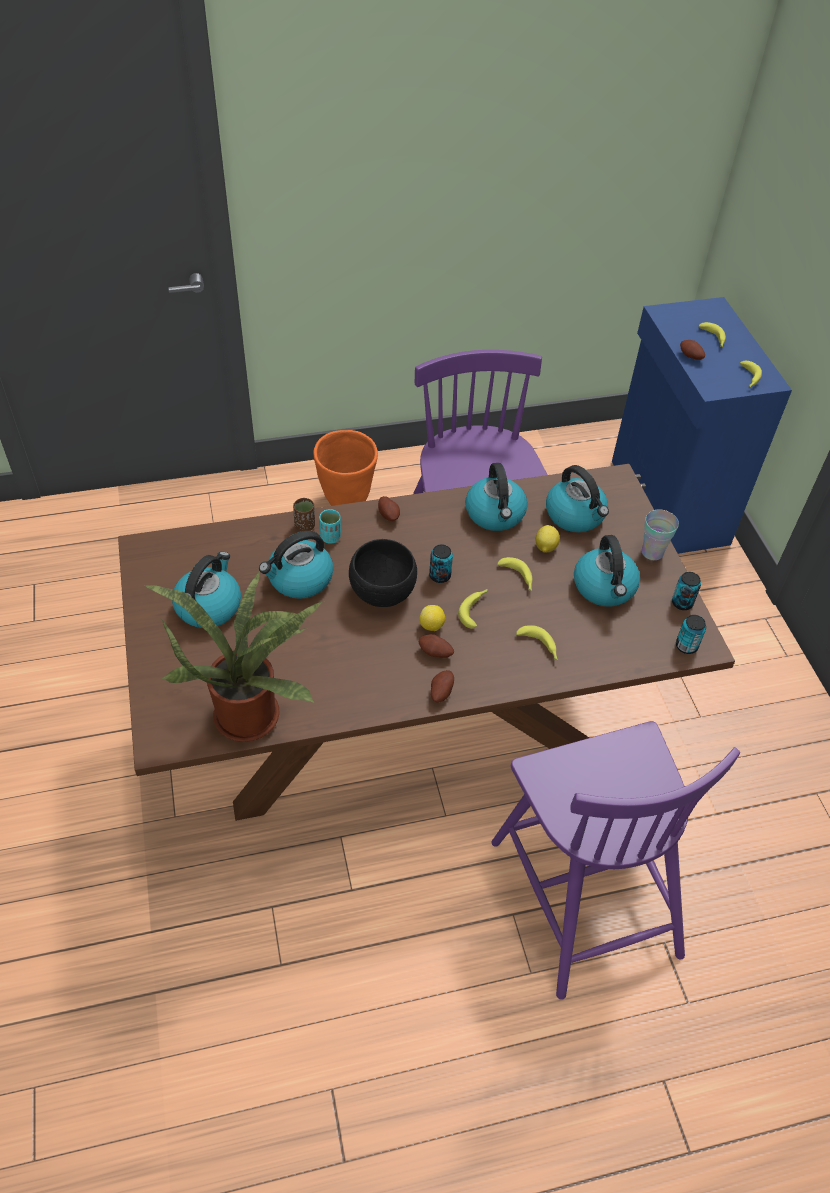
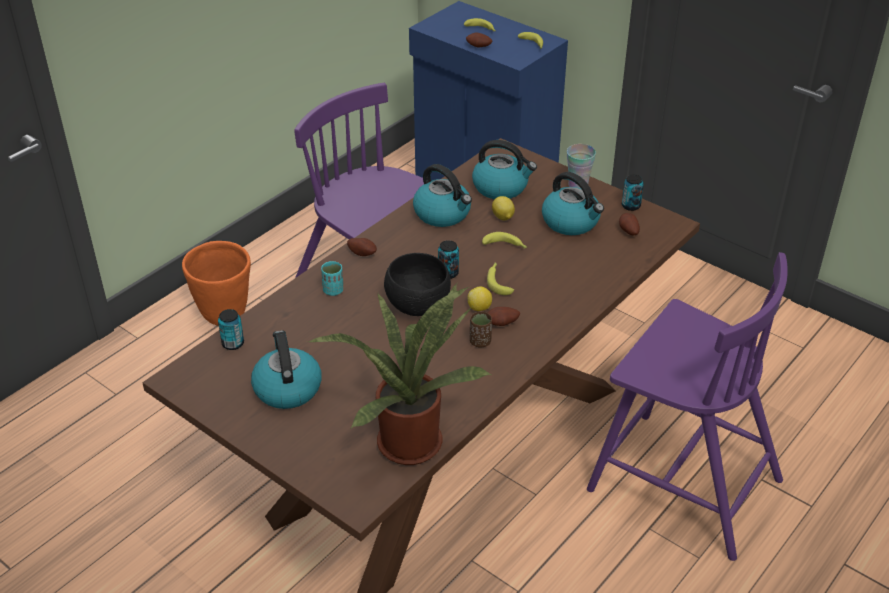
camera: 35 degrees left, 10 degrees down
kettle [259,531,333,599] -> none
brown cup [293,498,315,532] -> brown cup moved to [470,311,492,348]
potato [431,670,454,703] -> potato moved to [619,213,640,236]
banana [516,625,558,660] -> none
can [676,615,706,654] -> can moved to [218,309,244,350]

